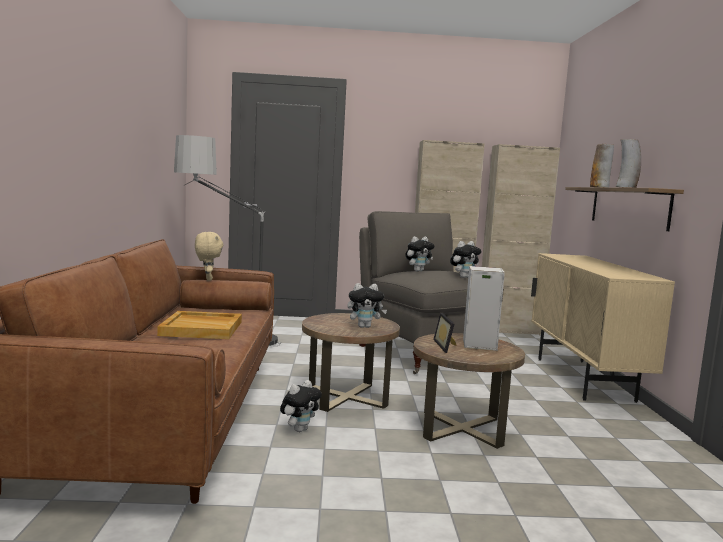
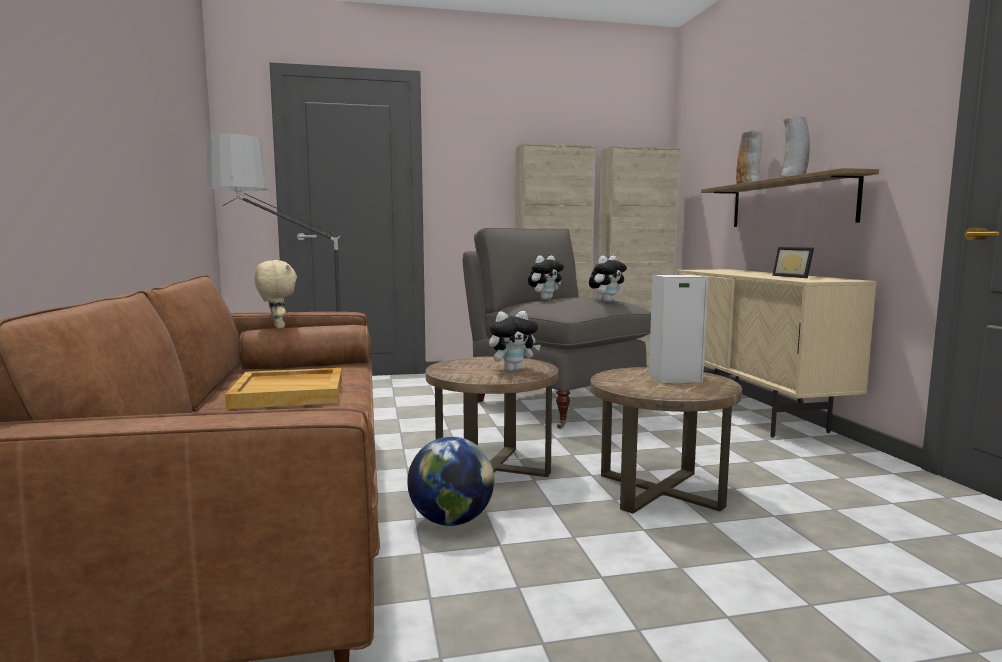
camera: 10 degrees left, 0 degrees up
plush toy [280,380,322,432] -> globe [407,437,494,526]
picture frame [433,313,457,353] -> picture frame moved to [772,247,814,278]

